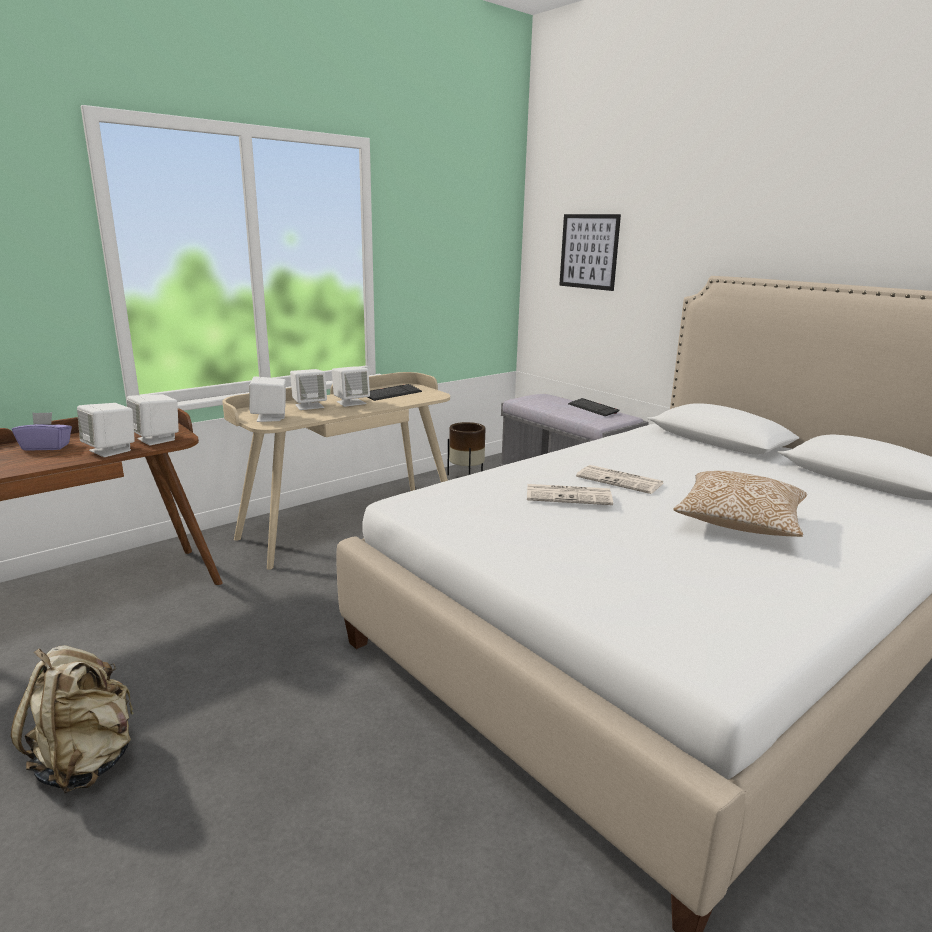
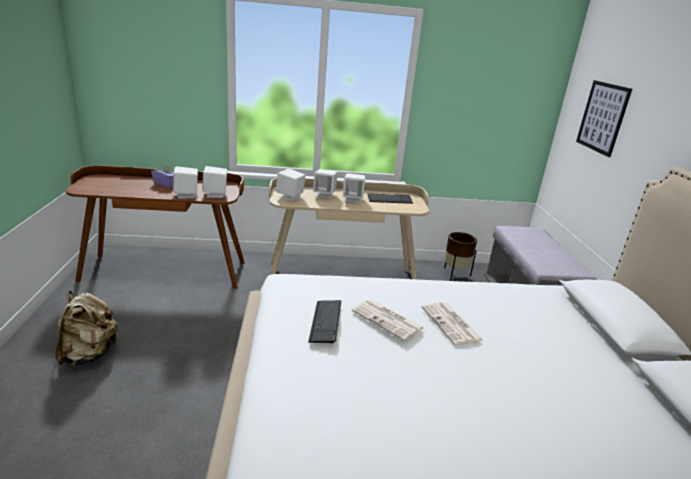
camera: 35 degrees right, 5 degrees up
keyboard [568,398,620,416] -> keyboard moved to [308,300,341,344]
pillow [673,471,807,537] -> none

